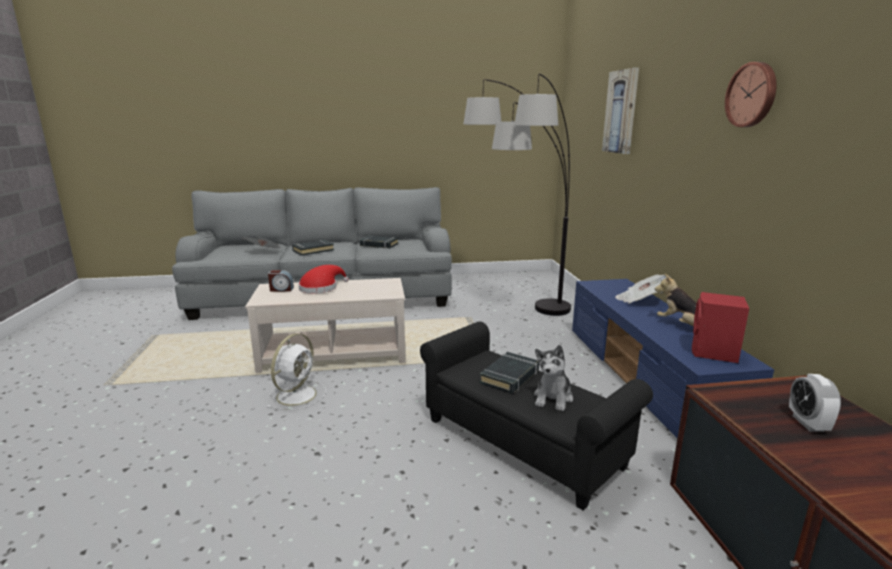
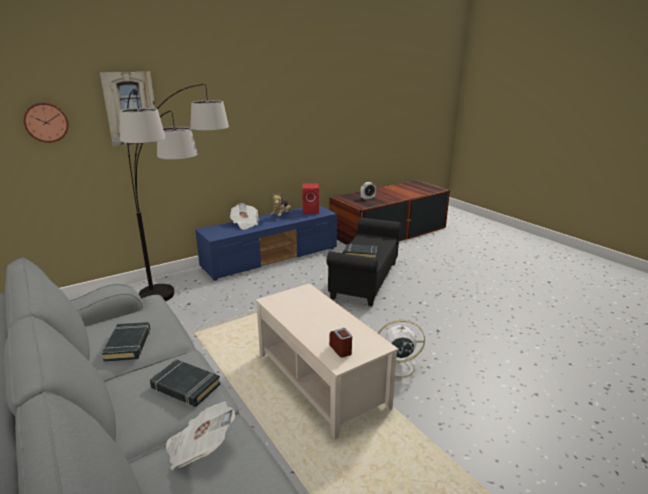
camera: 115 degrees left, 5 degrees up
red hat [298,265,349,294] -> none
plush toy [534,345,573,411] -> none
wall clock [725,62,777,127] -> wall clock moved to [23,102,69,143]

